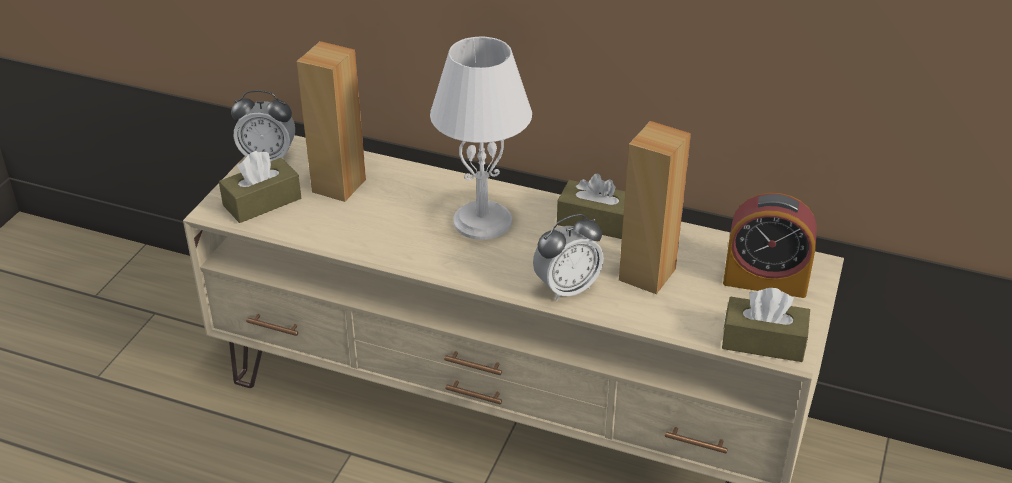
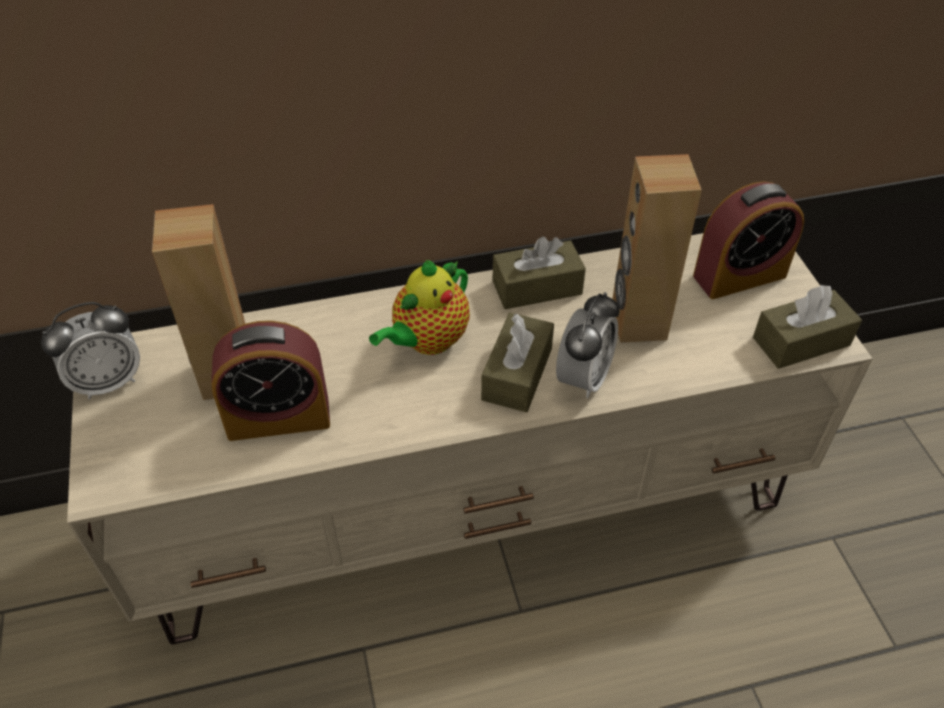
camera: 35 degrees left, 10 degrees up
brown tissue box [219,151,301,223] -> brown tissue box moved to [481,313,554,412]
white table lamp [430,37,532,240] -> teapot [369,260,470,355]
none -> alarm clock [212,321,330,441]

